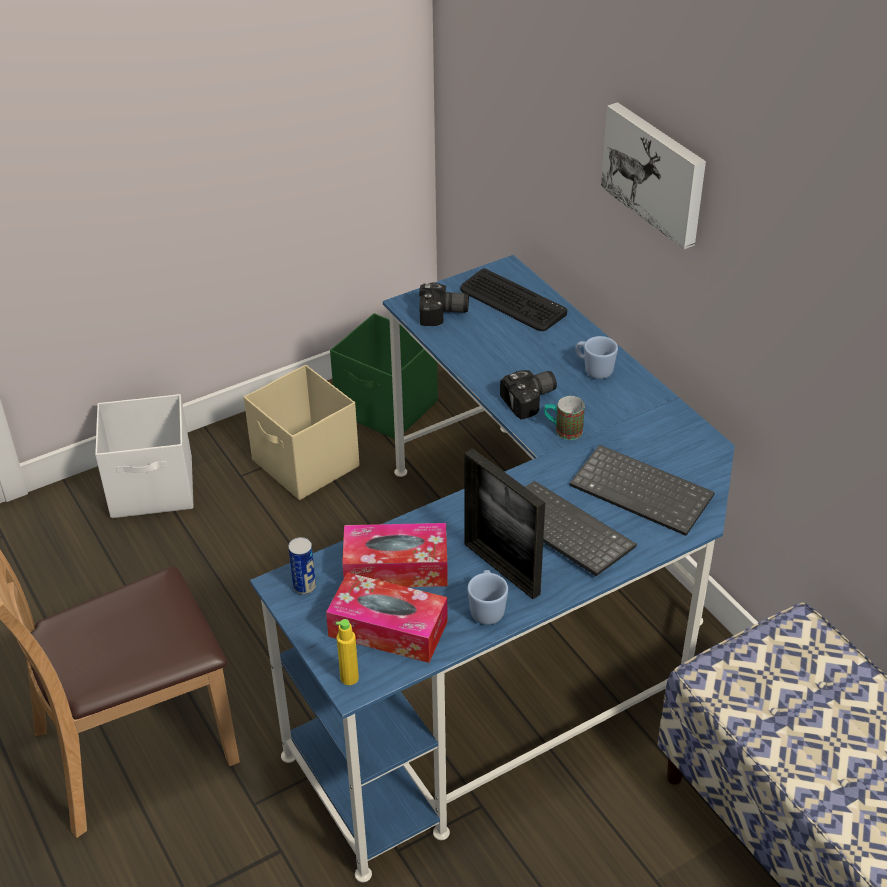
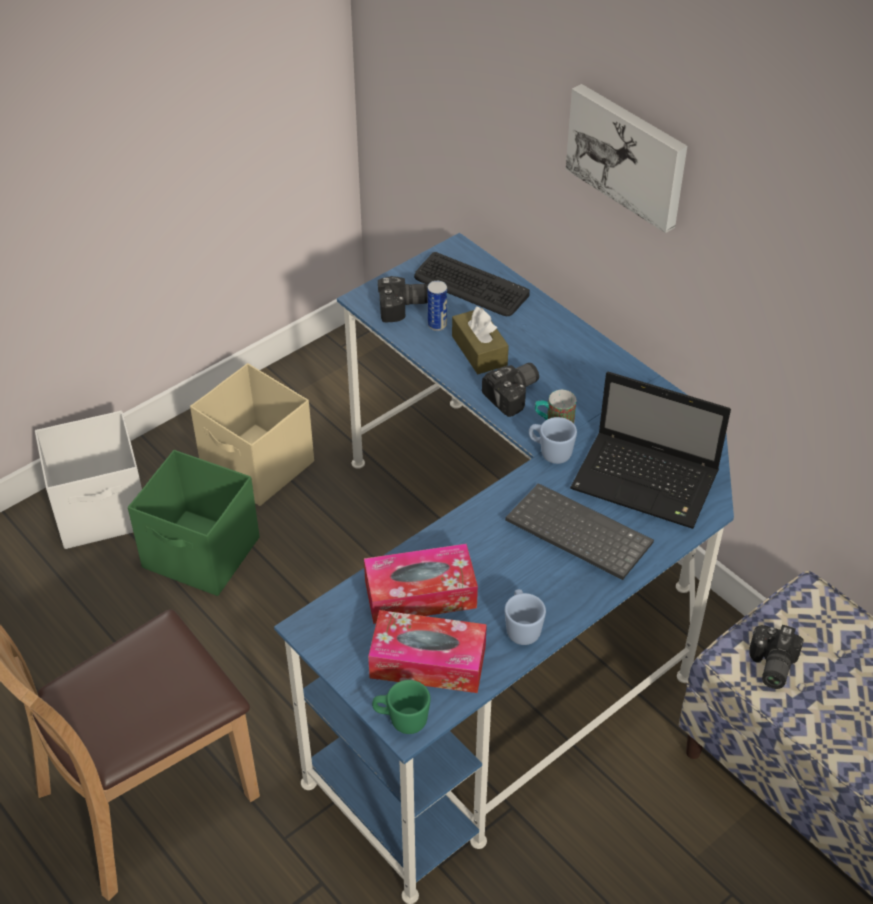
camera: 10 degrees left, 5 degrees up
can [288,537,316,595] -> can moved to [428,281,447,331]
green storage box [330,313,438,439] -> green storage box moved to [128,450,259,596]
yellow bottle [336,619,359,685] -> green mug [372,680,430,734]
picture frame [465,448,545,599] -> none
keyboard [570,445,715,536] -> laptop [570,372,731,529]
blue mug [575,336,618,379] -> blue mug moved to [529,417,577,464]
none -> brown tissue box [452,306,509,374]
none -> camera [750,625,804,689]

